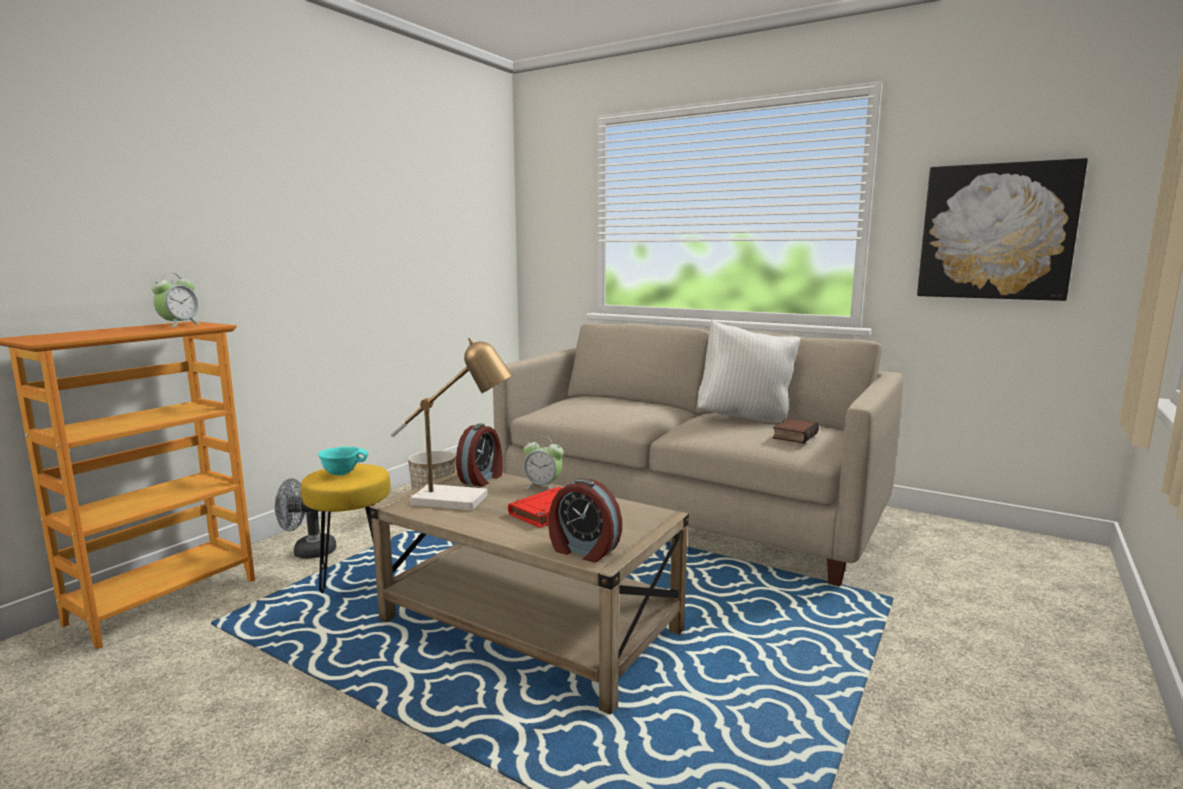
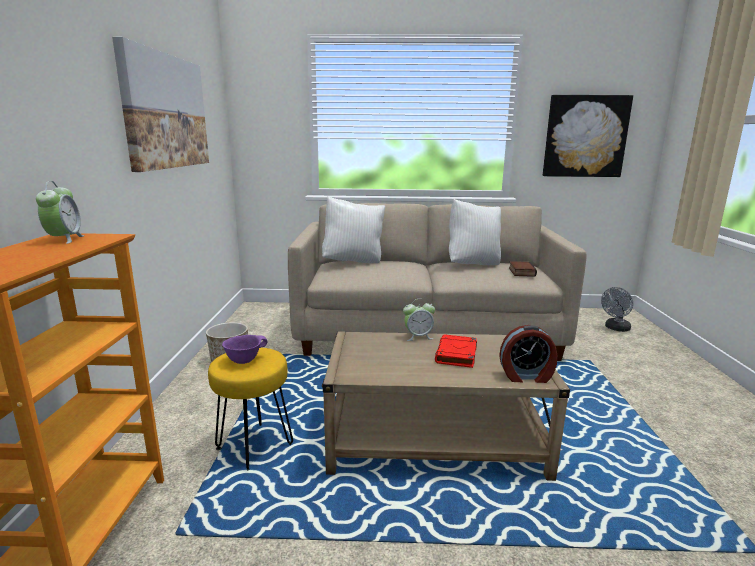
camera: 30 degrees left, 5 degrees up
grey fan [275,478,336,559] -> grey fan moved to [601,287,633,332]
turquoise bowl [318,446,368,475] -> purple bowl [222,335,268,364]
table lamp [390,338,512,511] -> none
alarm clock [456,424,503,486] -> none
none -> picture [112,37,209,172]
none -> white pillow [322,196,385,263]

